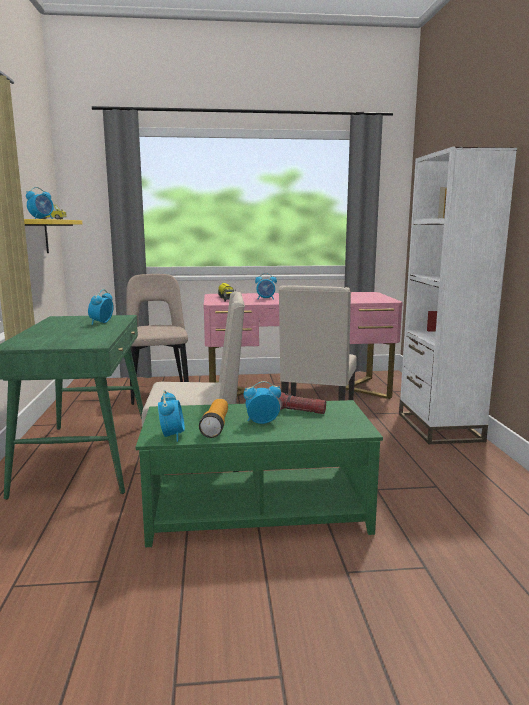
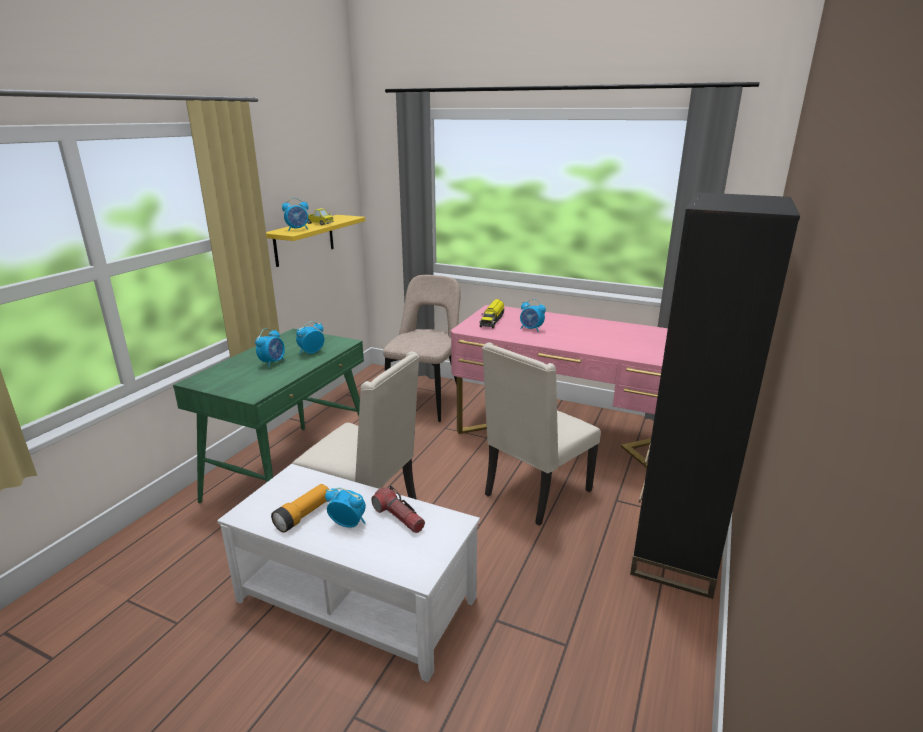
camera: 30 degrees right, 10 degrees up
green coffee table [136,400,383,547] -> white coffee table [217,464,480,682]
alarm clock [158,390,185,442] -> alarm clock moved to [255,328,285,367]
white bookcase [399,147,517,444] -> black bookcase [630,192,800,599]

